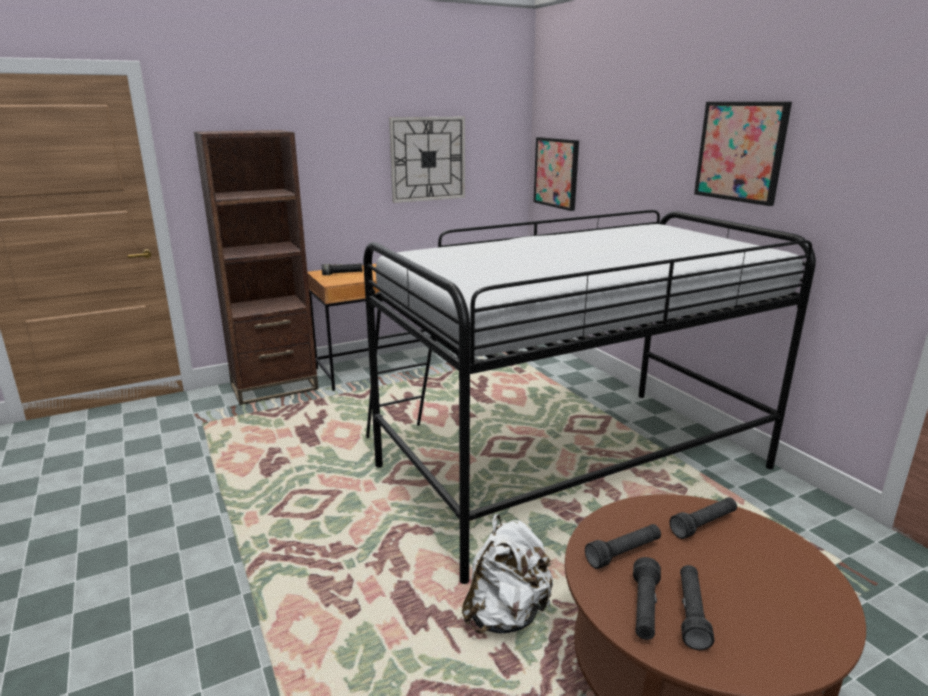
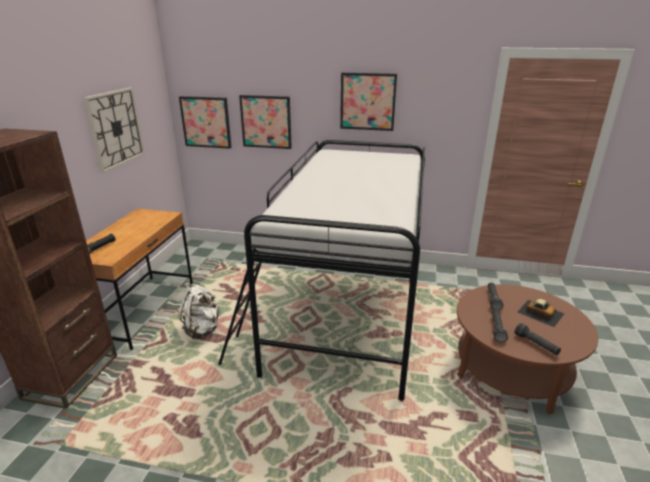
camera: 50 degrees left, 5 degrees up
white backpack [462,514,553,634] -> white backpack moved to [178,285,221,339]
black flashlight [680,565,714,650] -> none
none -> picture [239,95,292,149]
none -> toy car [517,299,564,327]

